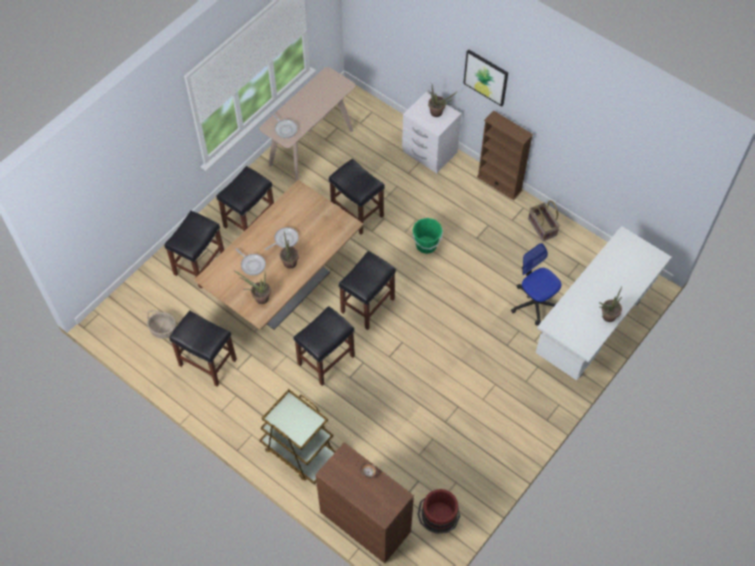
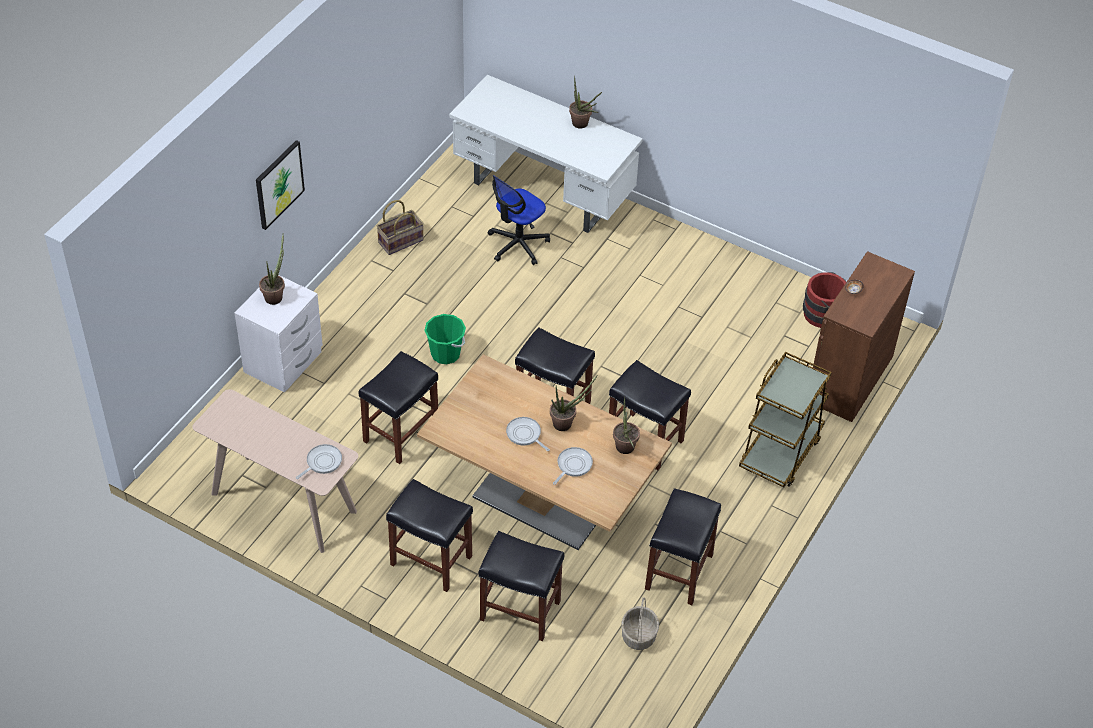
camera: 100 degrees left, 10 degrees down
brown bookcase [477,111,533,200] -> none

